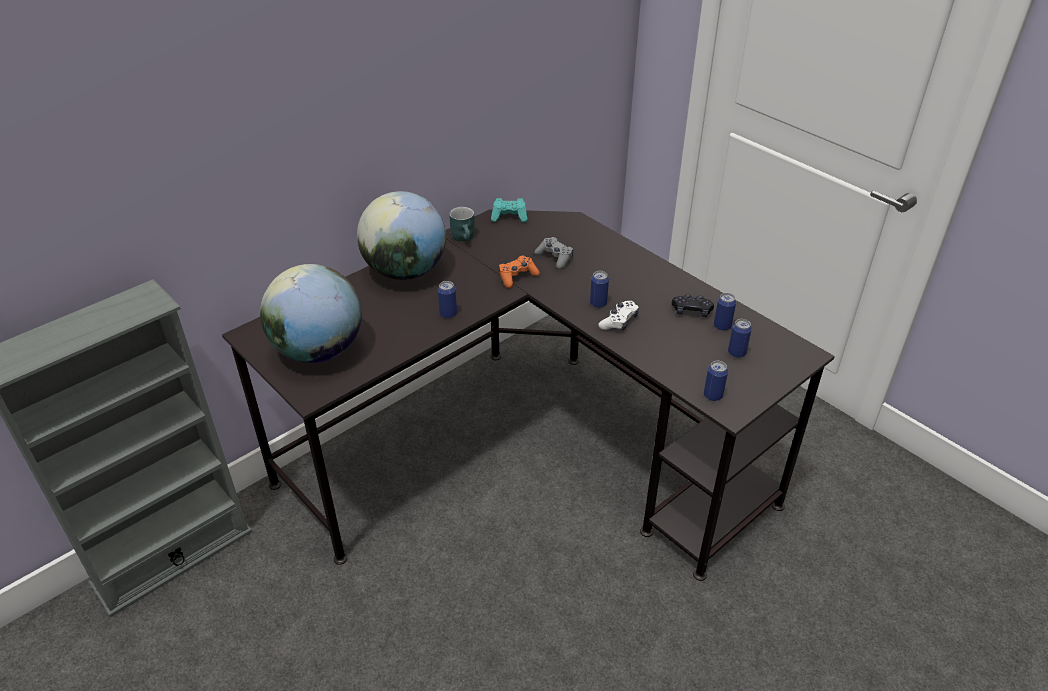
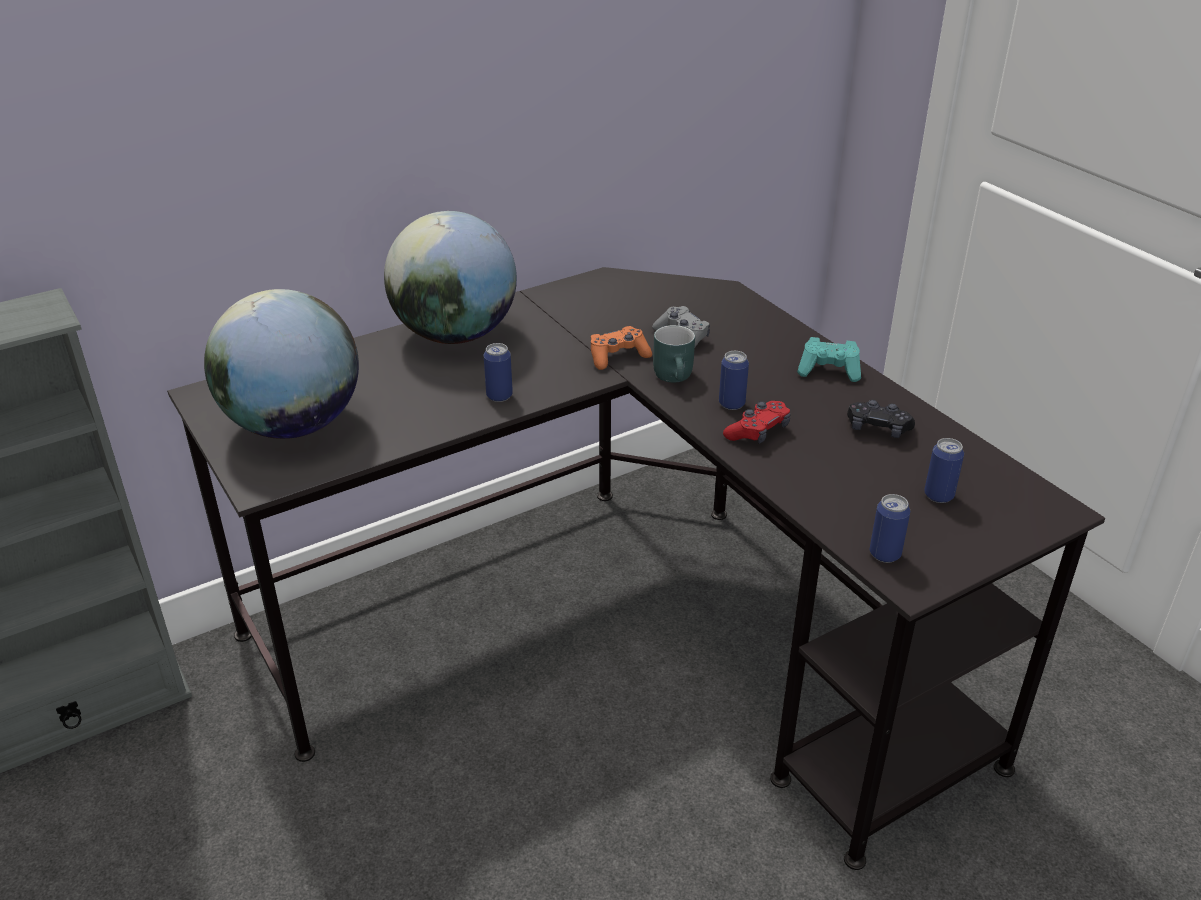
camera: 10 degrees right, 5 degrees down
turquoise mug [449,207,475,242] -> turquoise mug moved to [653,325,695,382]
turquoise game controller [491,198,528,223] -> turquoise game controller moved to [797,337,861,382]
white game controller [598,301,639,330] -> red game controller [723,401,791,444]
can [714,293,736,331] -> none

